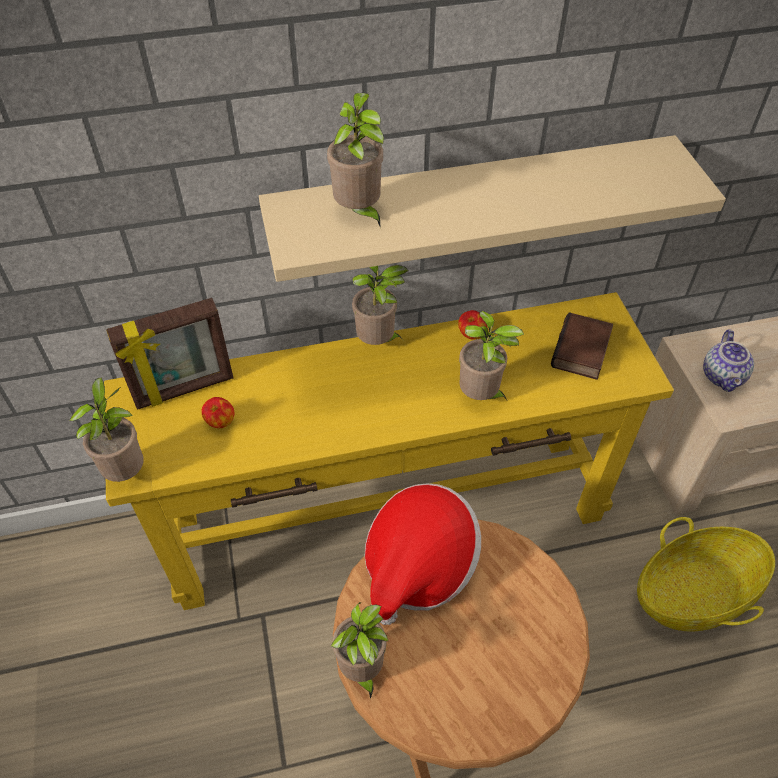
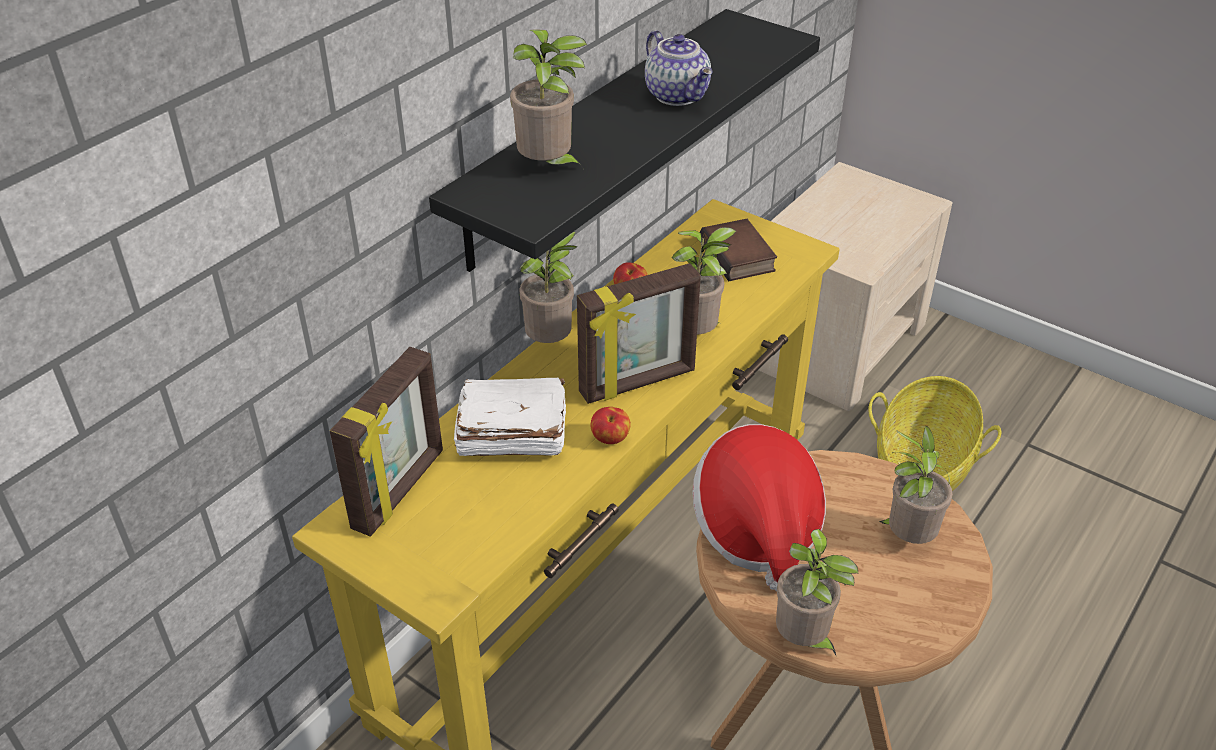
camera: 40 degrees left, 10 degrees down
potted plant [69,377,144,482] -> potted plant moved to [879,425,953,544]
apple [202,397,234,428] -> apple moved to [590,407,631,444]
beige shelf [259,135,726,282] -> black shelf [429,9,820,272]
teapot [703,329,754,392] -> teapot moved to [645,30,713,106]
none -> white book [454,378,566,456]
none -> picture frame [577,263,701,404]

